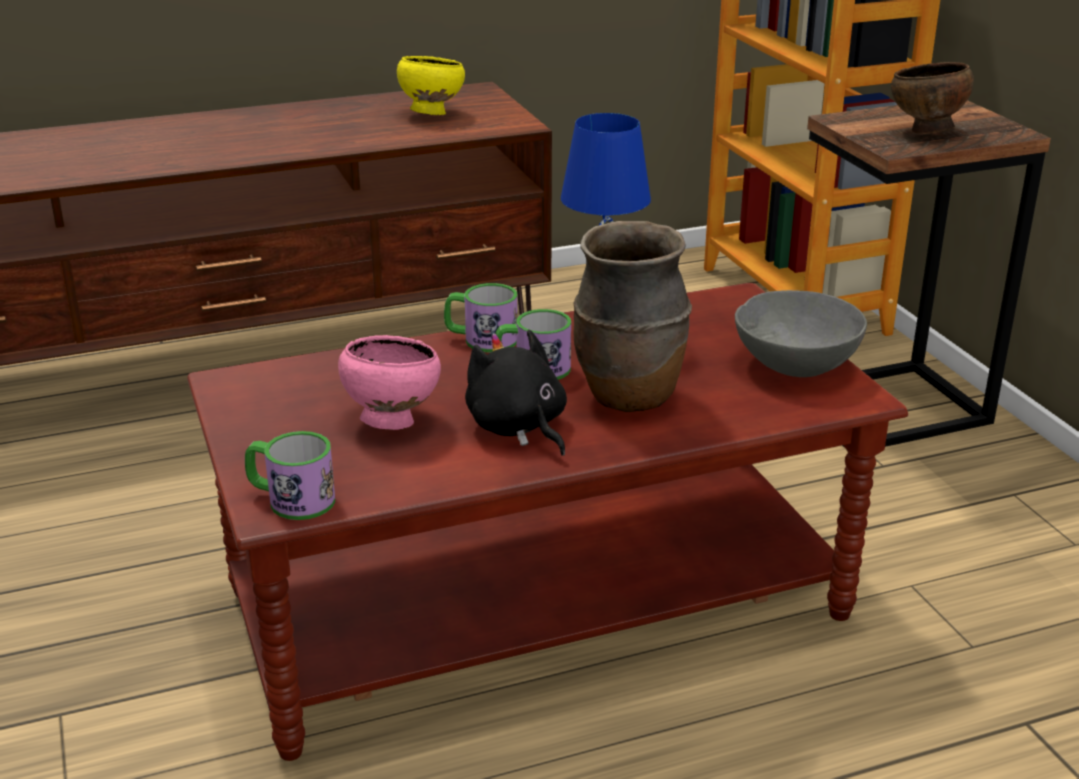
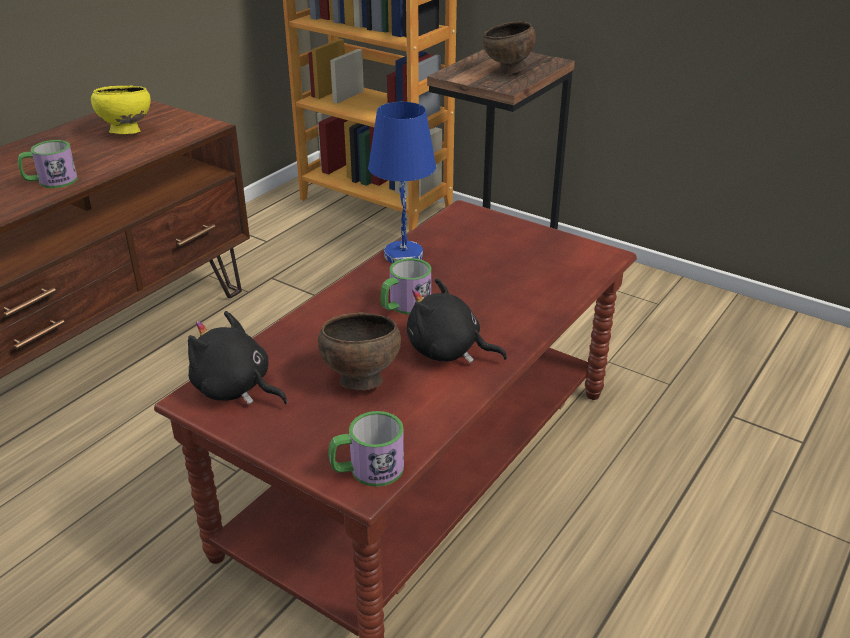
camera: 35 degrees left, 5 degrees up
pink bowl [338,335,441,430] -> brown bowl [318,312,401,391]
mug [444,283,517,352] -> mug moved to [18,140,77,188]
brown vase [573,221,692,412] -> none
grey bowl [735,290,867,377] -> none
none -> black plush toy [188,311,288,405]

